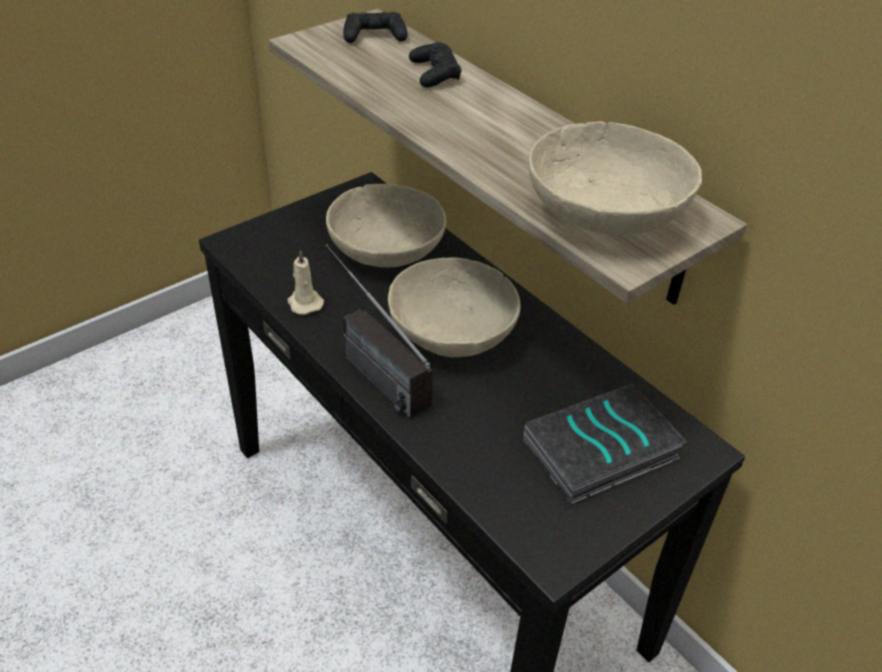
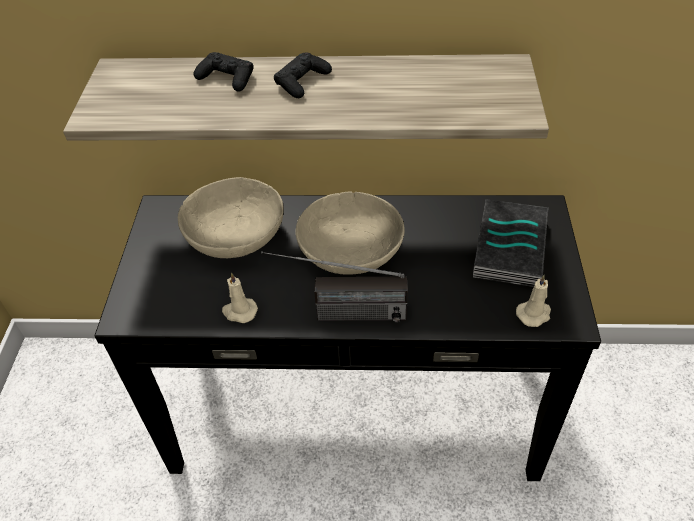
camera: 45 degrees left, 5 degrees up
black game controller [343,12,408,43] -> black game controller moved to [274,53,332,98]
beige bowl [528,121,702,235] -> none
none -> beige candle [516,275,551,327]

